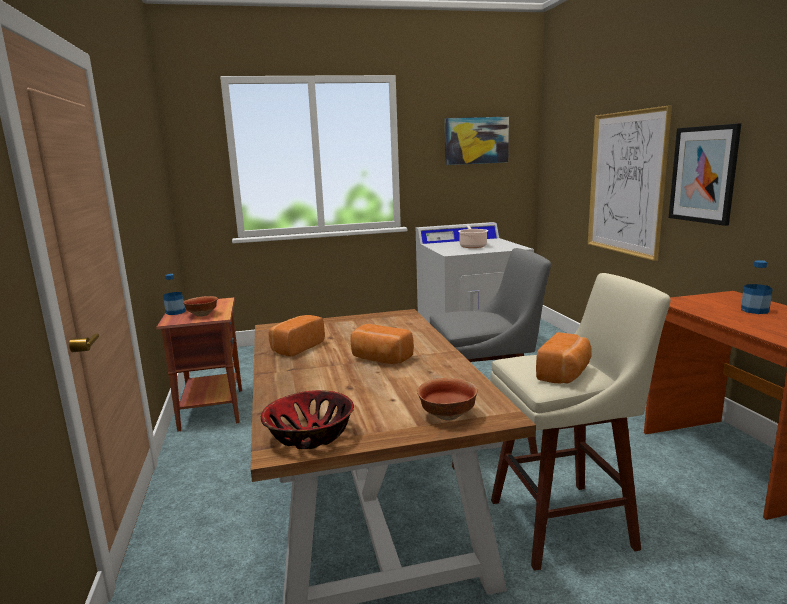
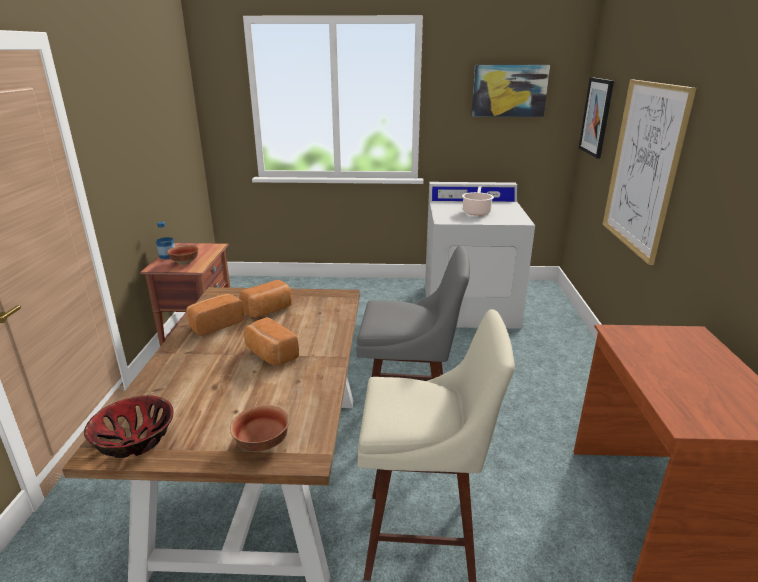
camera: 15 degrees right, 10 degrees up
bread [536,332,592,384] -> bread moved to [239,280,292,318]
picture [669,123,741,226] -> picture moved to [579,77,614,159]
bottle [741,260,773,314] -> none

